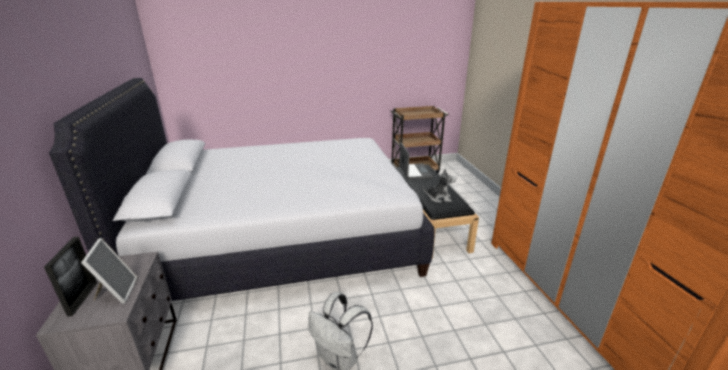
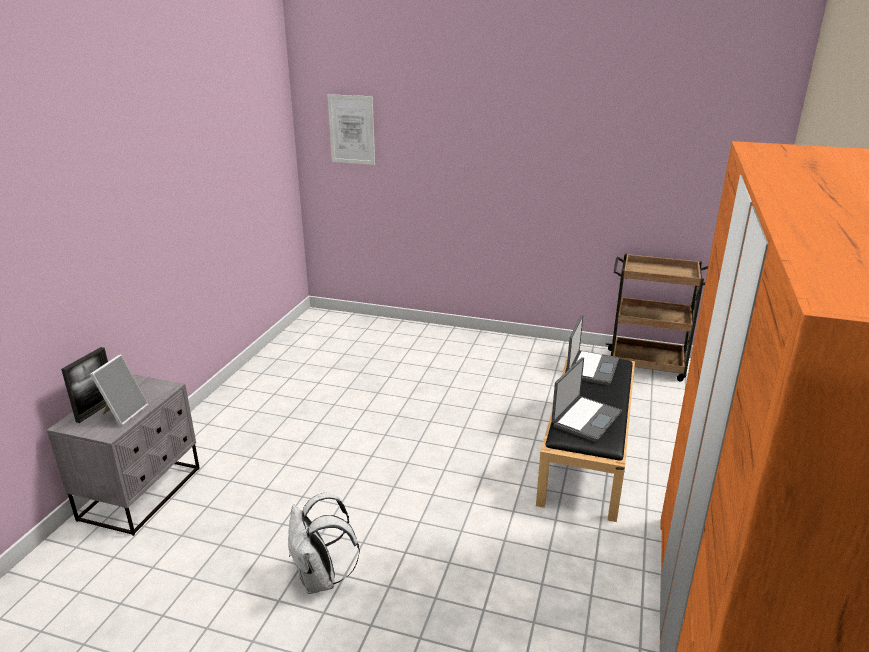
camera: 30 degrees right, 0 degrees up
white bed [49,78,435,301] -> none
plush toy [423,168,456,203] -> laptop [551,357,622,442]
none -> picture [327,94,375,165]

